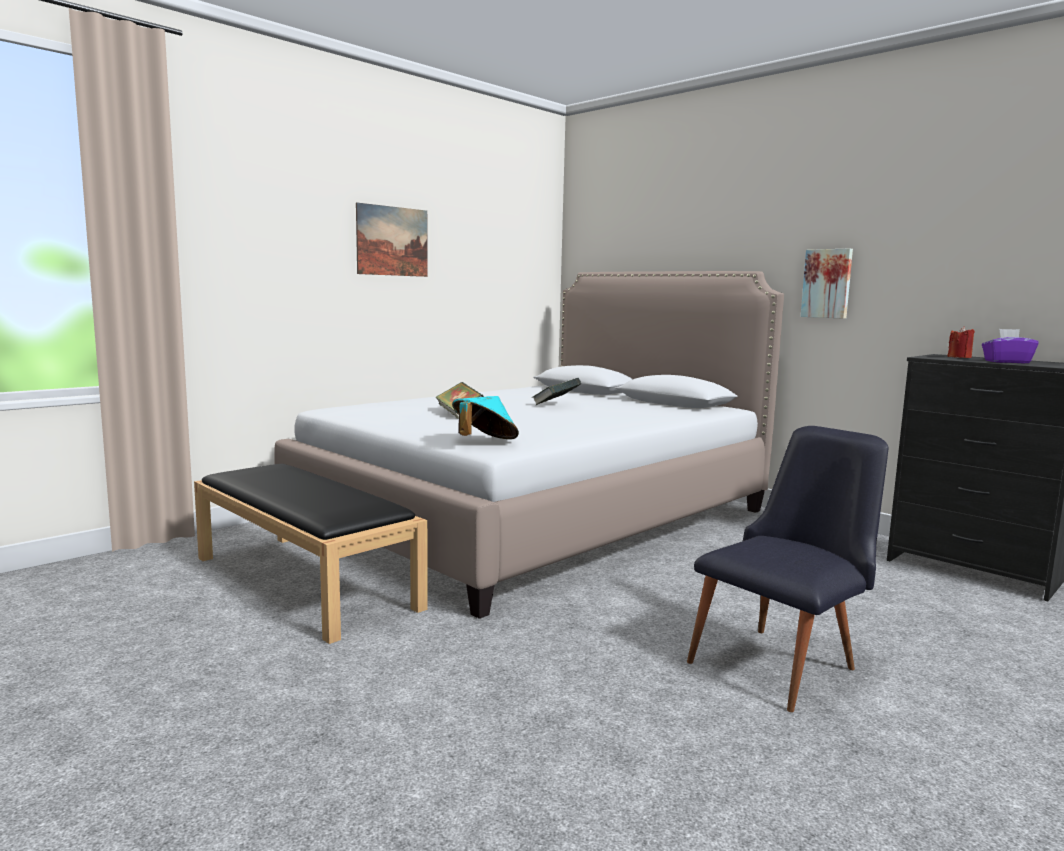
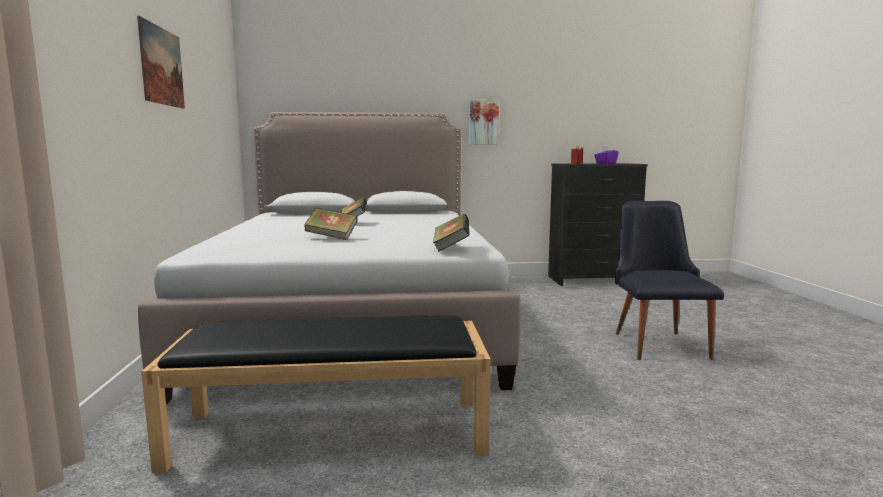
camera: 50 degrees left, 0 degrees up
turquoise hat [452,396,519,439] -> book [433,214,469,252]

